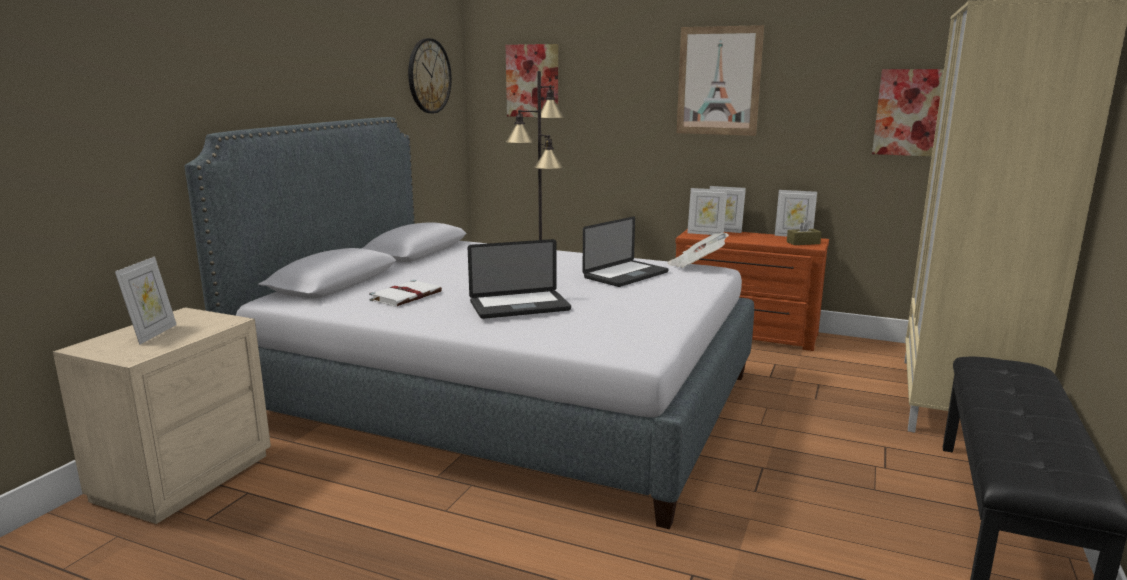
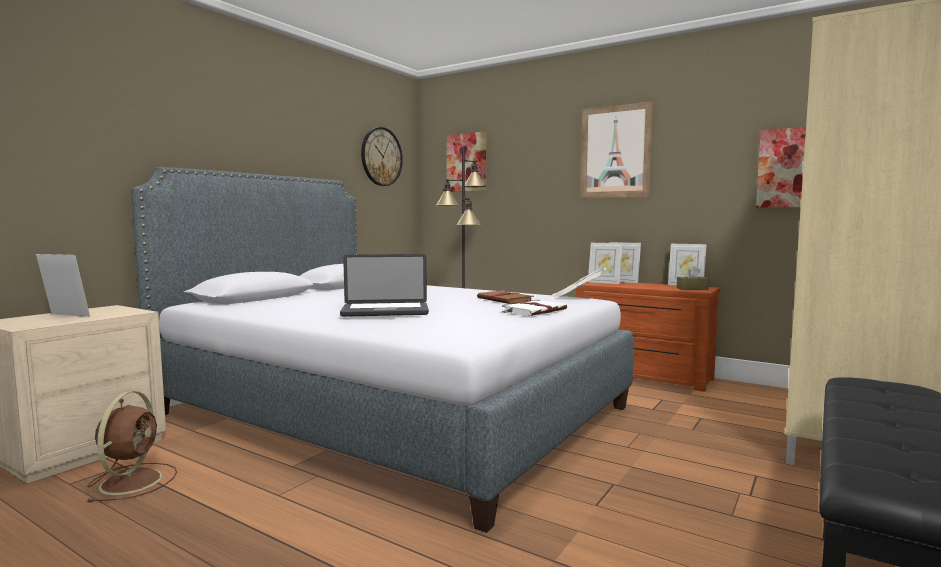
camera: 10 degrees right, 10 degrees down
picture frame [115,256,177,345] -> picture frame turned 90 degrees counterclockwise [36,254,90,317]
white book [369,280,442,307] -> white book moved to [502,300,567,316]
laptop [583,216,668,287] -> brown book [477,290,534,304]
none -> brown fan [87,391,177,503]

